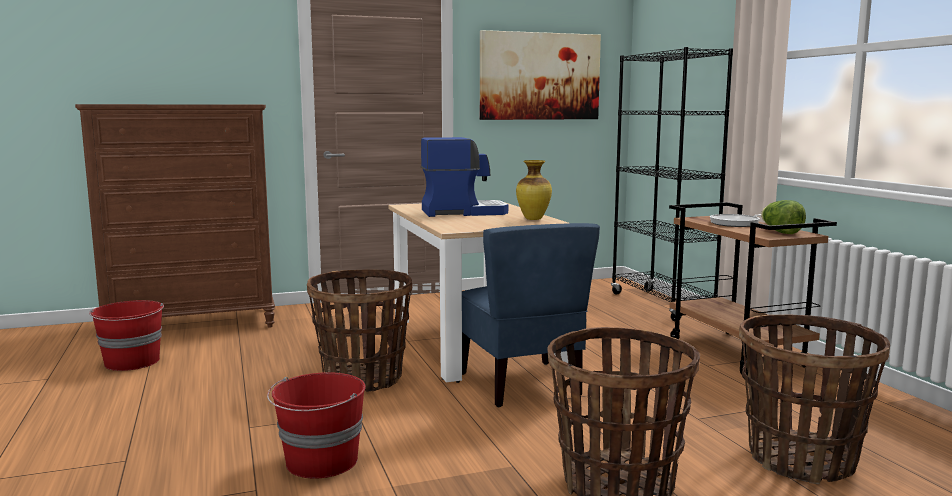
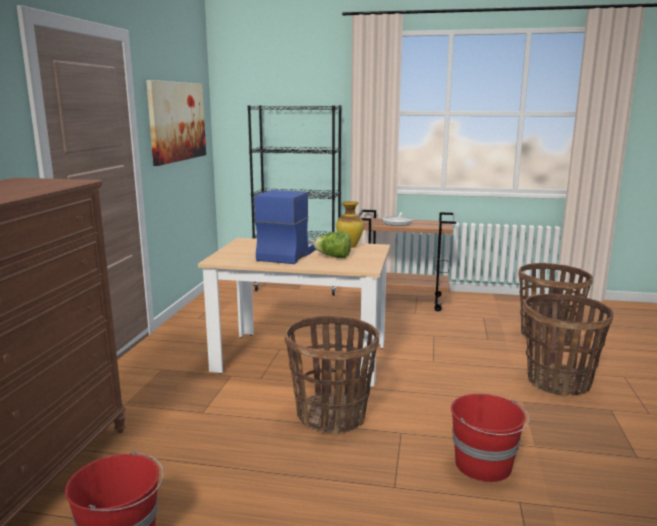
camera: 60 degrees left, 5 degrees up
blue chair [462,223,600,407] -> none
lettuce [761,200,806,234] -> lettuce moved to [314,231,351,258]

